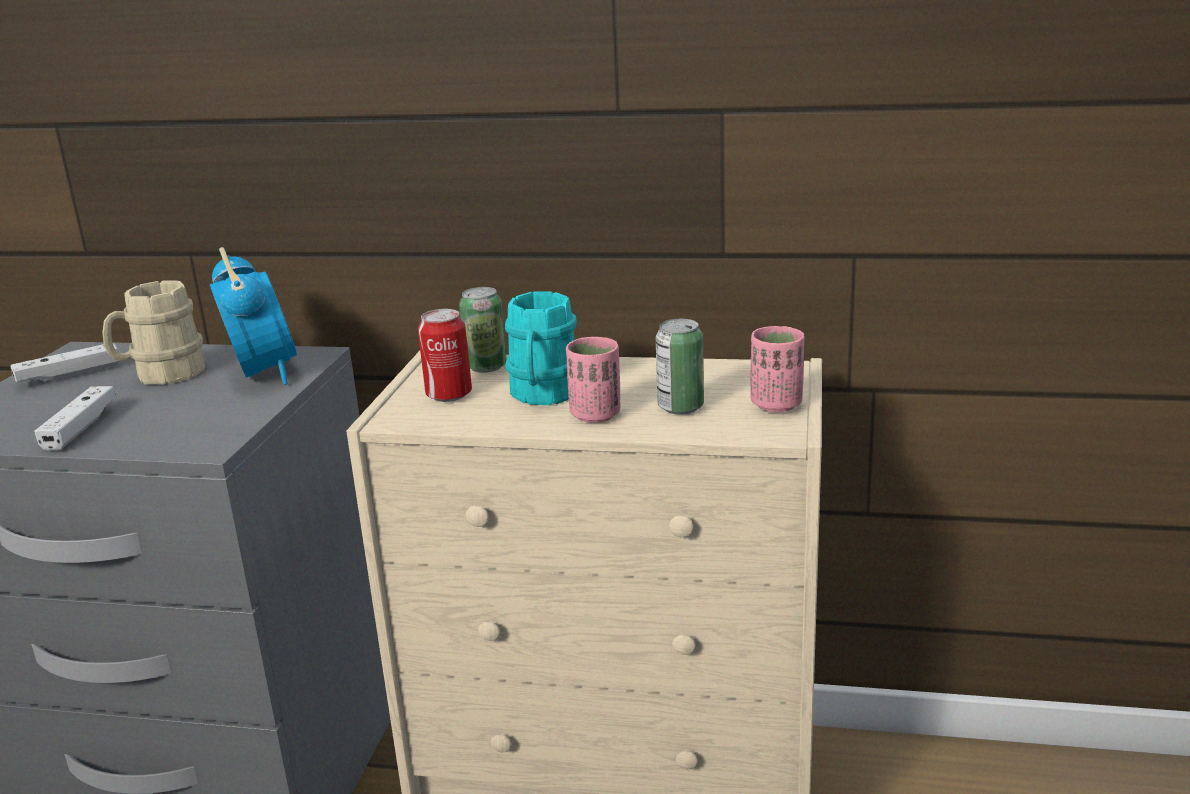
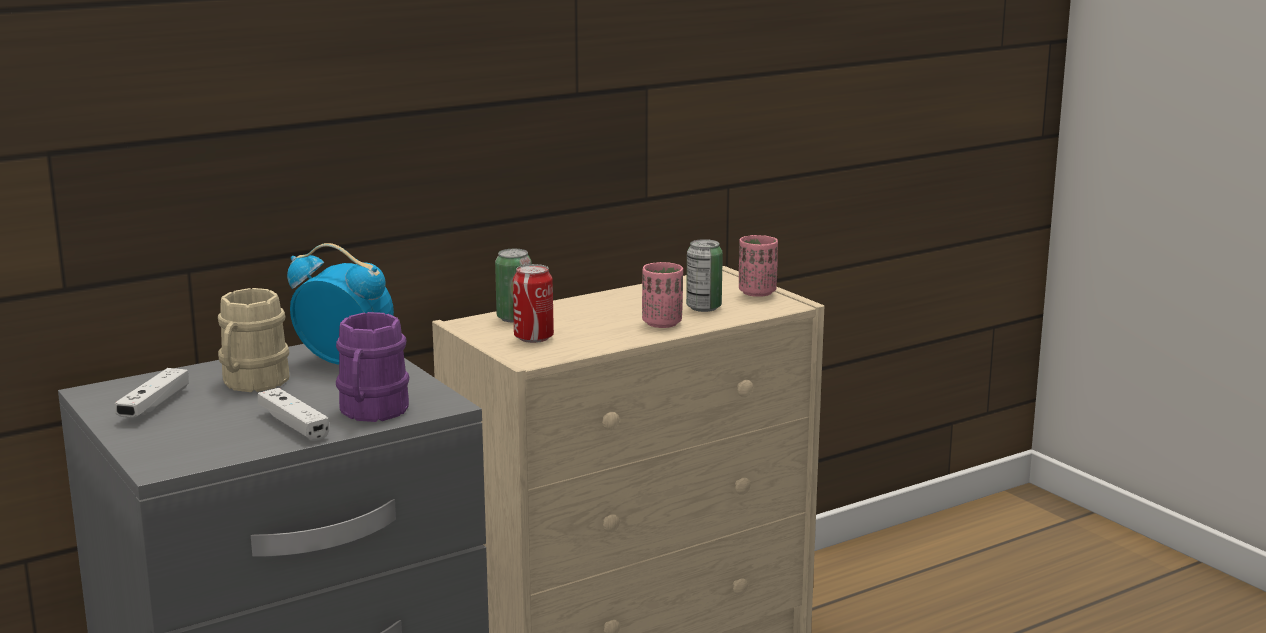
camera: 45 degrees left, 5 degrees down
turquoise mug [505,291,577,405] -> none
none -> purple mug [336,312,409,422]

